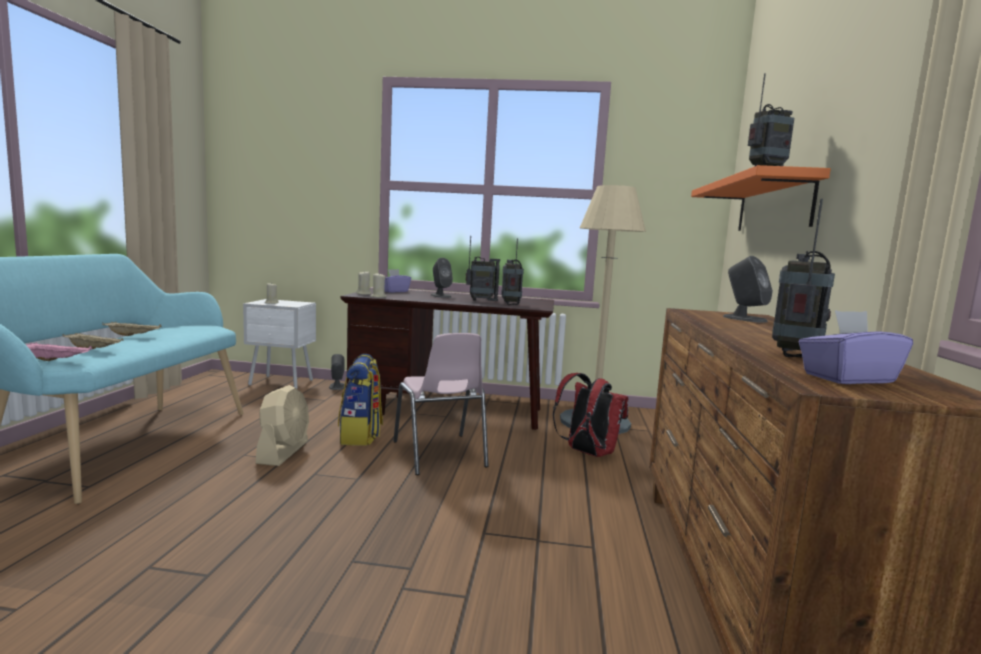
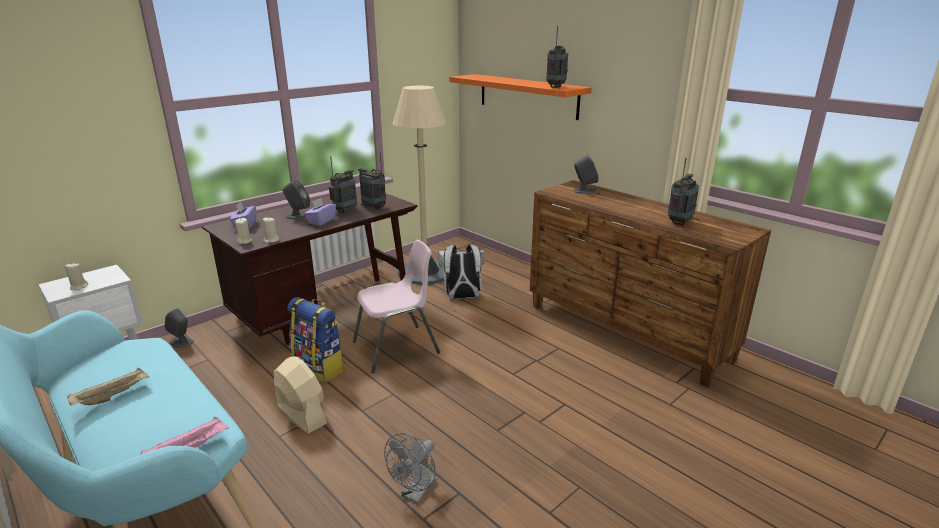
camera: 50 degrees left, 15 degrees up
beige tray [62,333,124,350] -> none
pink chair [393,333,488,475] -> pink chair turned 45 degrees counterclockwise [353,240,440,373]
red backpack [553,373,629,457] -> white backpack [438,244,484,299]
radio [772,199,835,358] -> radio turned 60 degrees clockwise [668,158,699,225]
purple tissue box [799,311,913,384] -> purple tissue box moved to [304,198,336,226]
none -> grey fan [384,433,437,504]

